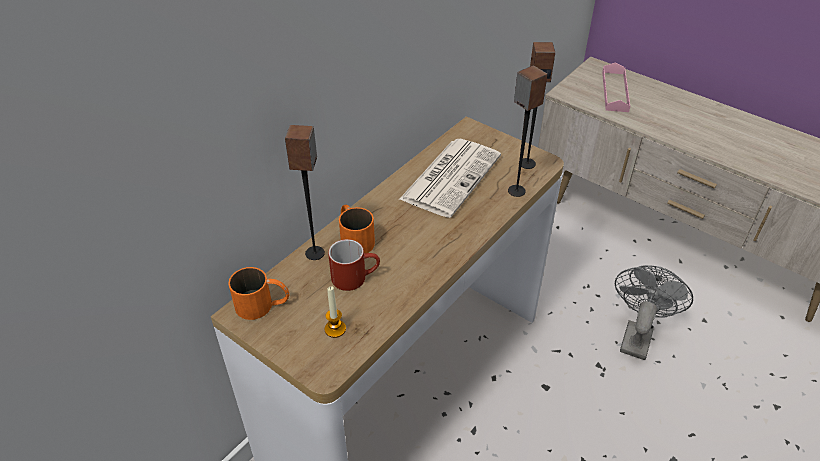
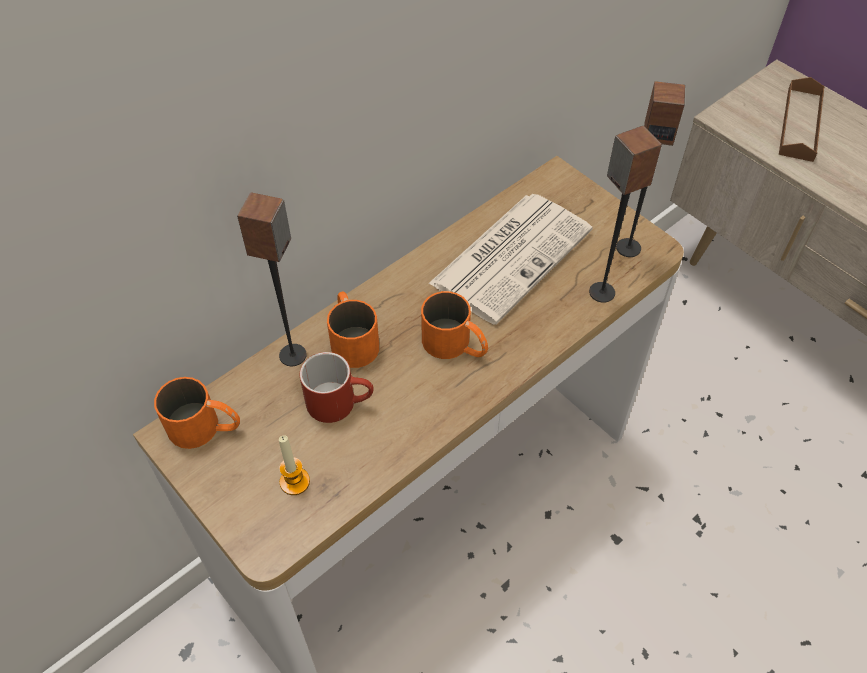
camera: 10 degrees right, 10 degrees up
pink tray [602,62,631,112] -> brown tray [779,77,825,162]
grey fan [615,265,693,360] -> none
none -> orange mug [421,291,488,359]

